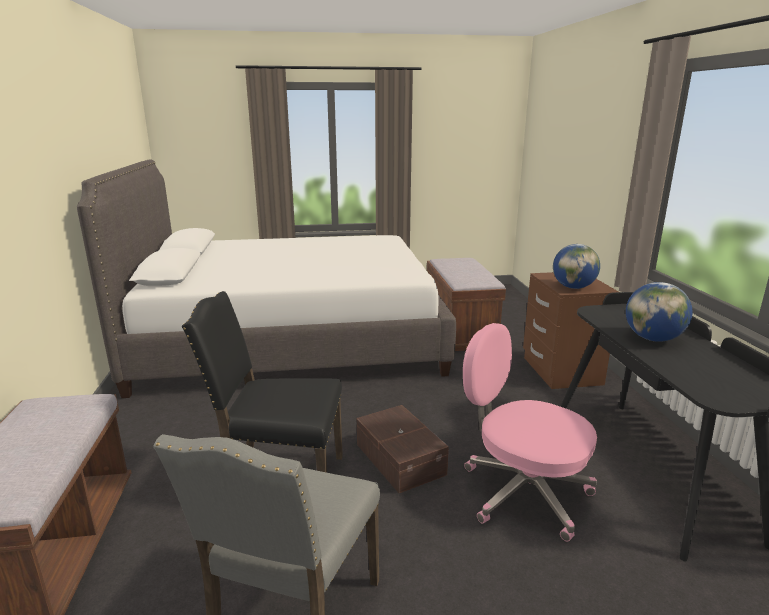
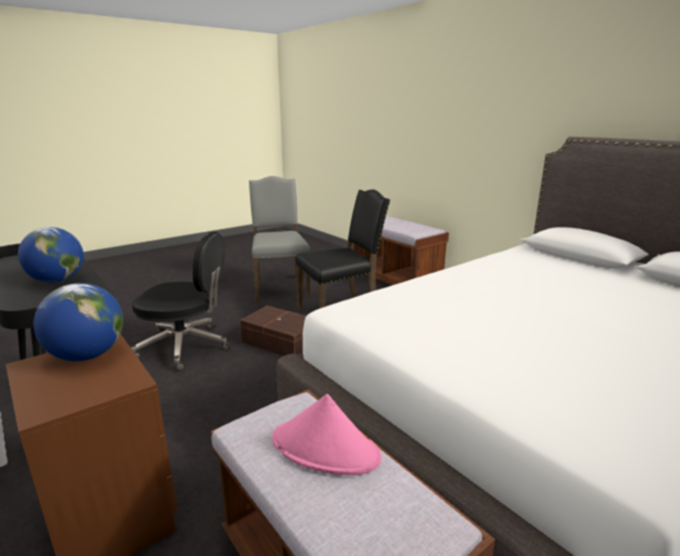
camera: 150 degrees right, 0 degrees up
pink office chair [463,323,597,542] -> black office chair [131,232,231,371]
none -> pink hat [272,394,381,475]

